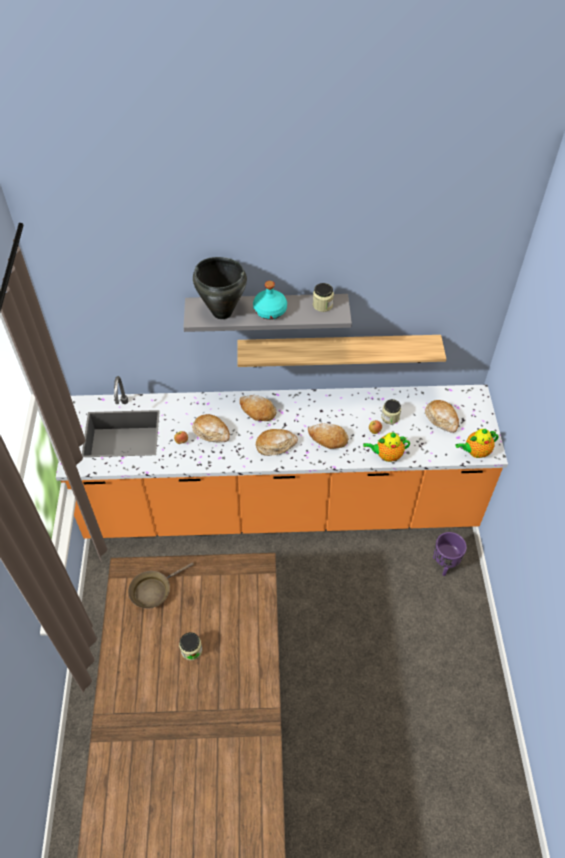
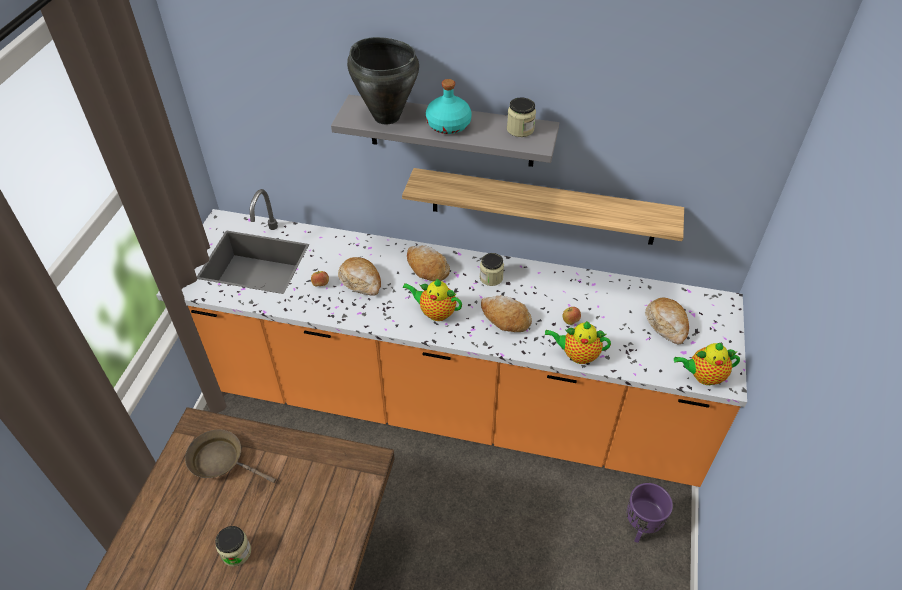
camera: 15 degrees right, 5 degrees down
brown frying pan [128,562,194,609] -> brown frying pan turned 45 degrees clockwise [185,429,276,483]
bread [256,429,298,456] -> teapot [402,278,462,321]
jar [381,399,401,424] -> jar moved to [480,253,504,286]

